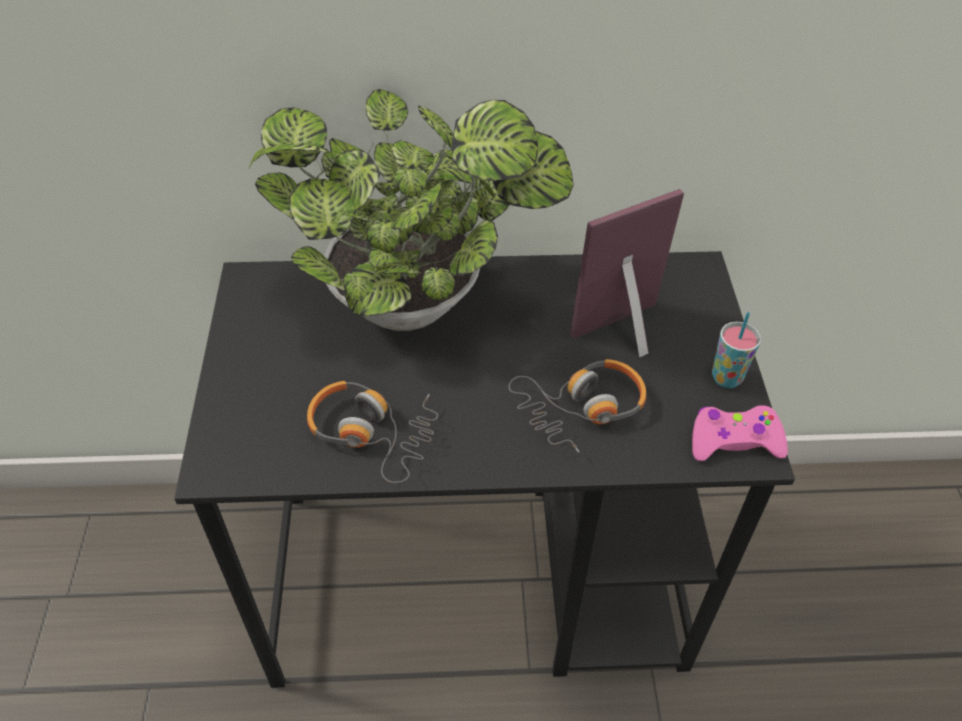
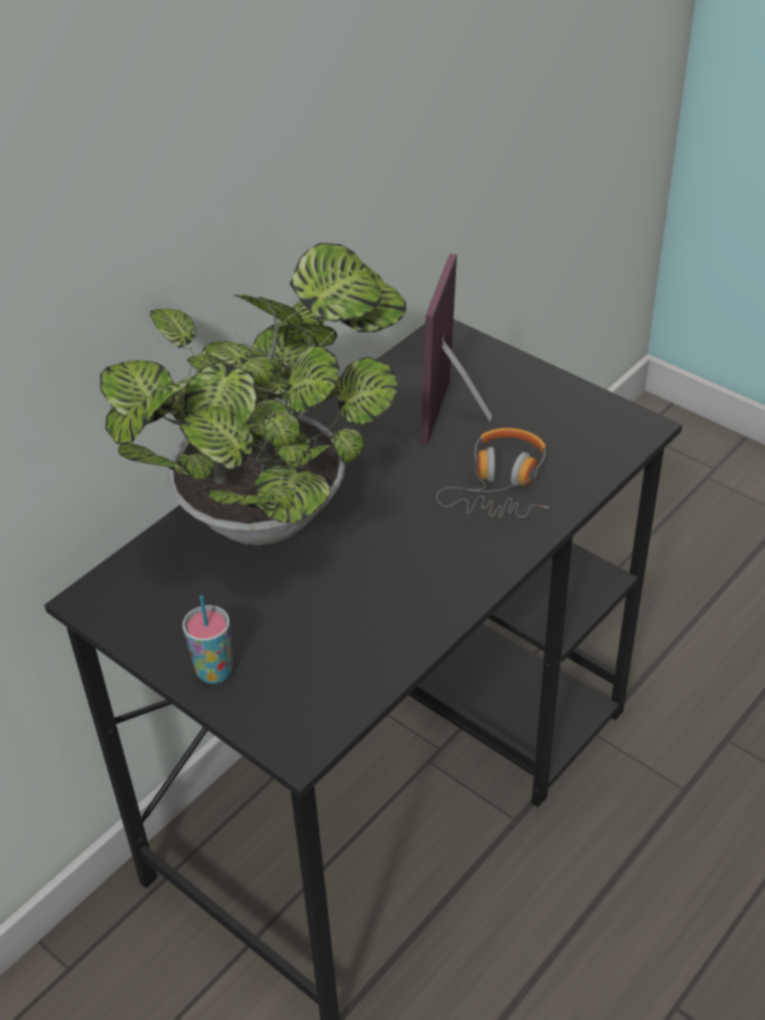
camera: 45 degrees left, 5 degrees down
headphones [307,381,438,483] -> none
pink game controller [692,405,788,461] -> none
cup [712,312,761,388] -> cup moved to [182,595,233,684]

